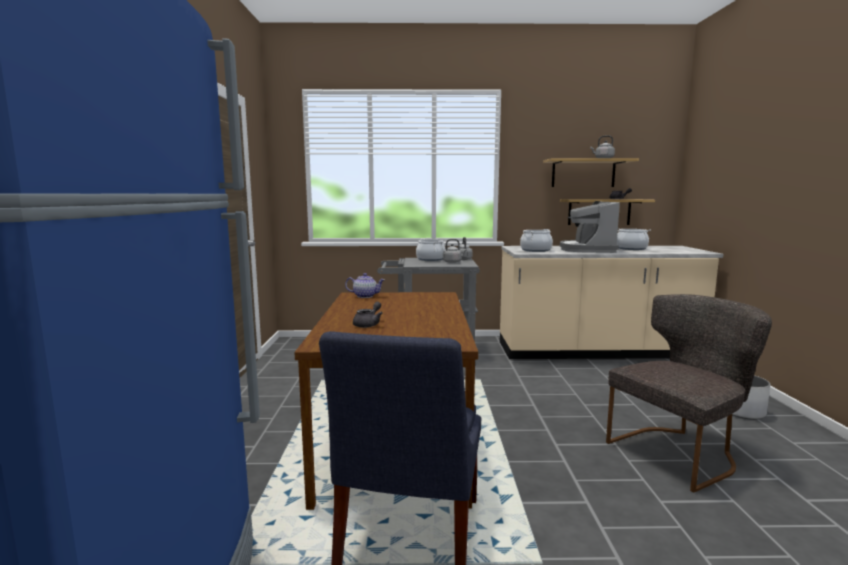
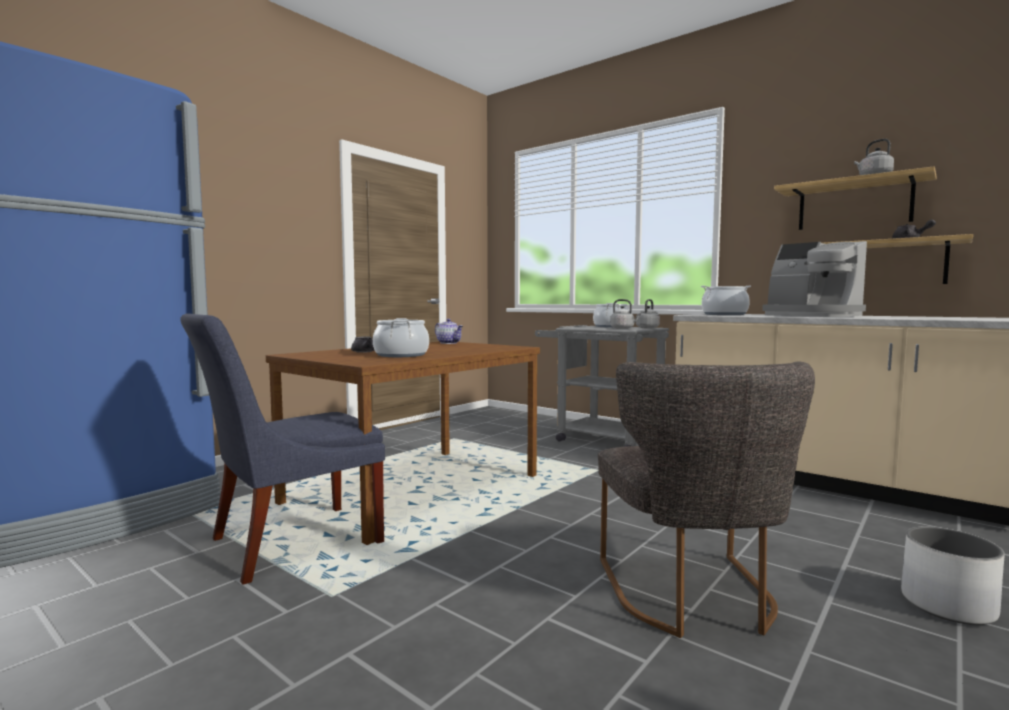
camera: 40 degrees right, 5 degrees down
coffee machine [560,201,620,253] -> coffee machine turned 90 degrees counterclockwise [762,241,867,317]
grey chair [606,294,772,493] -> grey chair turned 75 degrees clockwise [598,362,815,638]
cooking pot [617,228,651,250] -> cooking pot moved to [373,318,429,357]

